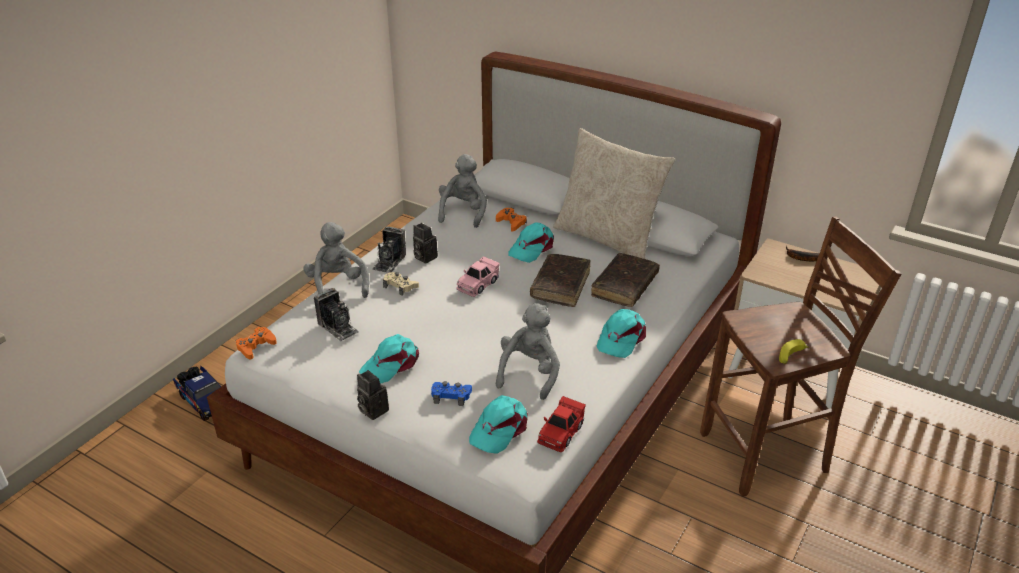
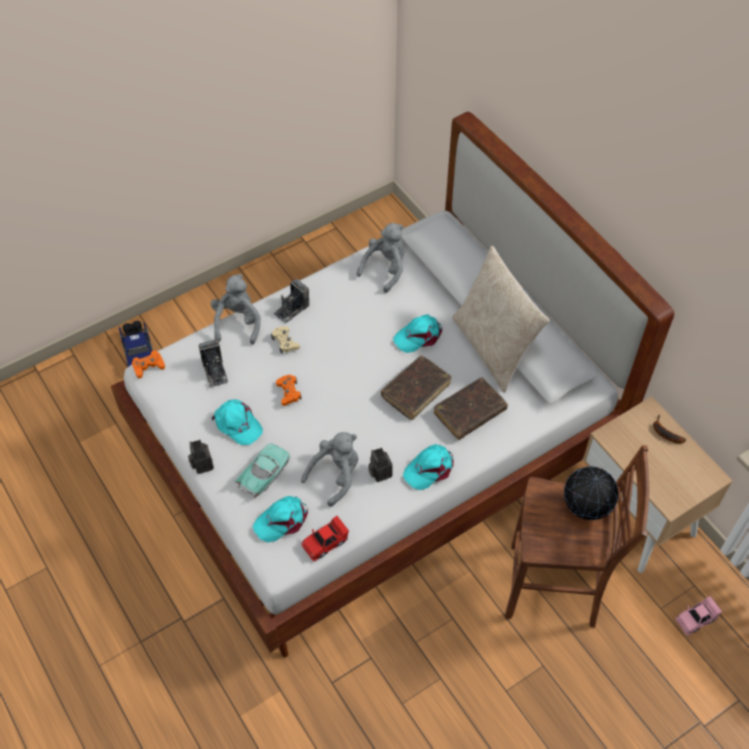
camera: 25 degrees right, 20 degrees up
turquoise cap [359,334,419,383] -> turquoise cap turned 120 degrees counterclockwise [212,399,263,445]
camera [413,223,438,264] -> camera moved to [368,448,393,482]
blue game controller [431,381,472,406] -> turquoise toy car [234,443,290,498]
pink toy car [456,256,500,297] -> pink toy car moved to [675,596,722,635]
orange game controller [496,208,527,232] -> orange game controller moved to [276,375,302,406]
banana [779,339,809,364] -> none
none -> globe [564,466,618,520]

